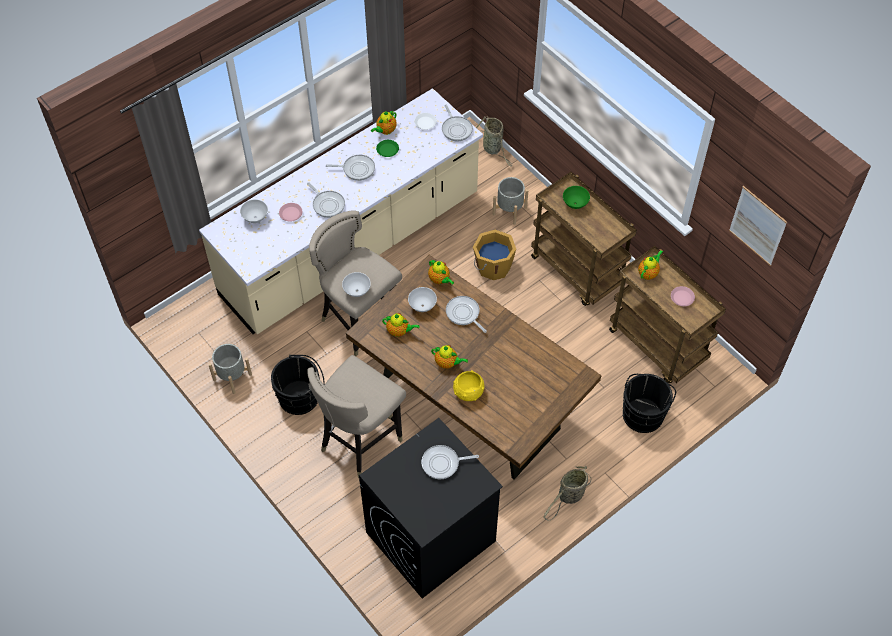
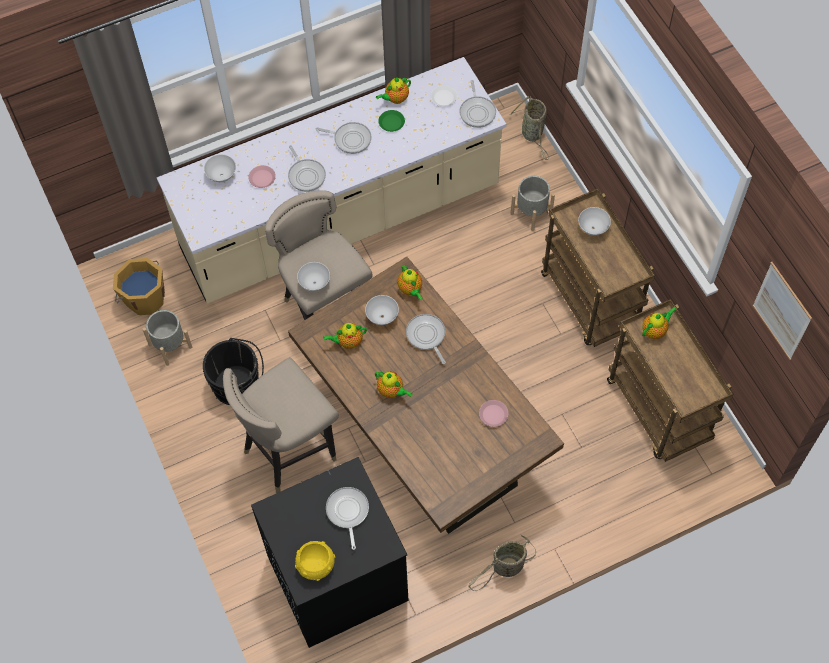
camera: 15 degrees right, 5 degrees up
teapot [382,313,420,337] -> teapot turned 135 degrees clockwise [323,323,367,349]
frying pan [421,445,479,479] -> frying pan turned 75 degrees clockwise [326,487,369,550]
yellow bowl [453,370,484,401] -> yellow bowl moved to [295,541,336,581]
orange bucket [473,230,516,280] -> orange bucket moved to [113,258,165,315]
green bowl [563,186,590,209] -> white bowl [578,207,611,236]
black bucket [622,374,676,433] -> none
pink plate [671,286,695,306] -> pink plate moved to [479,400,508,427]

